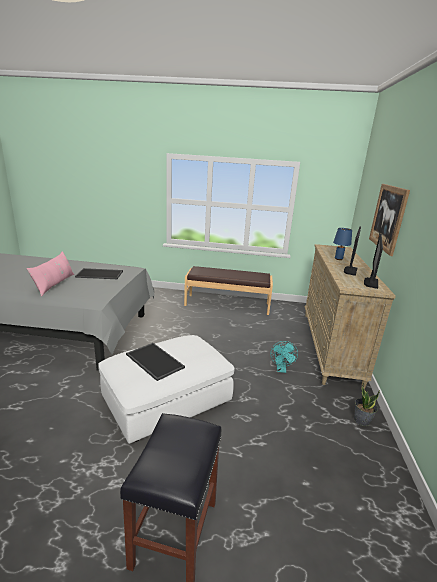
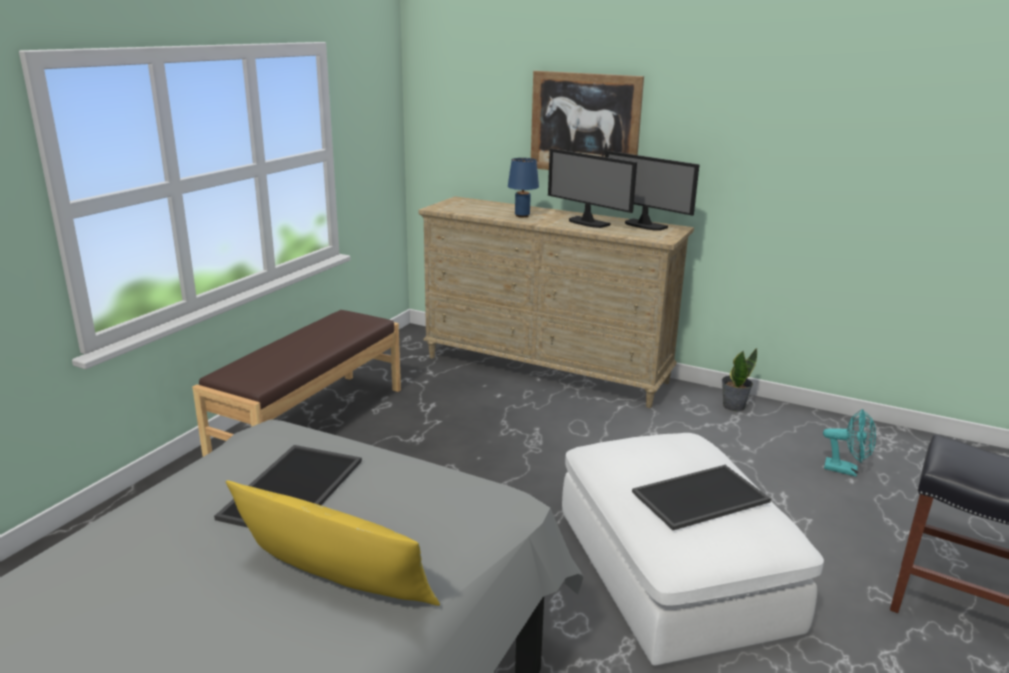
camera: 70 degrees left, 0 degrees up
pink pillow [27,251,74,296] -> yellow pillow [226,480,440,606]
turquoise fan [271,341,298,373] -> turquoise fan moved to [823,409,876,477]

